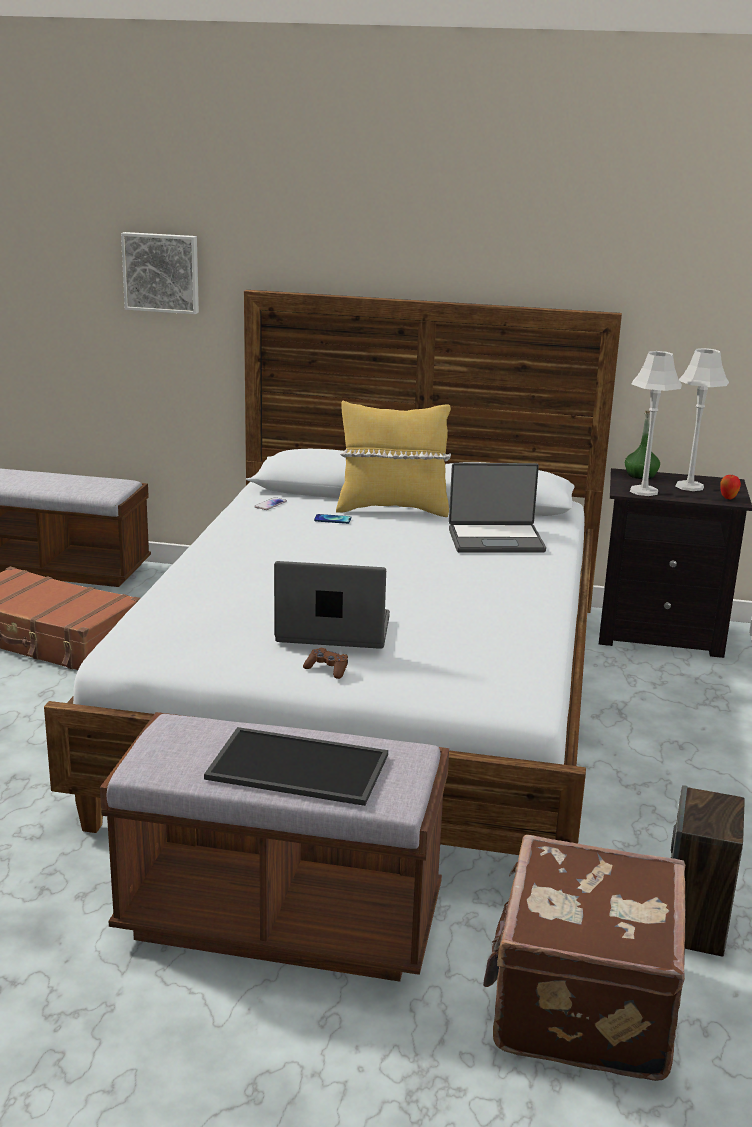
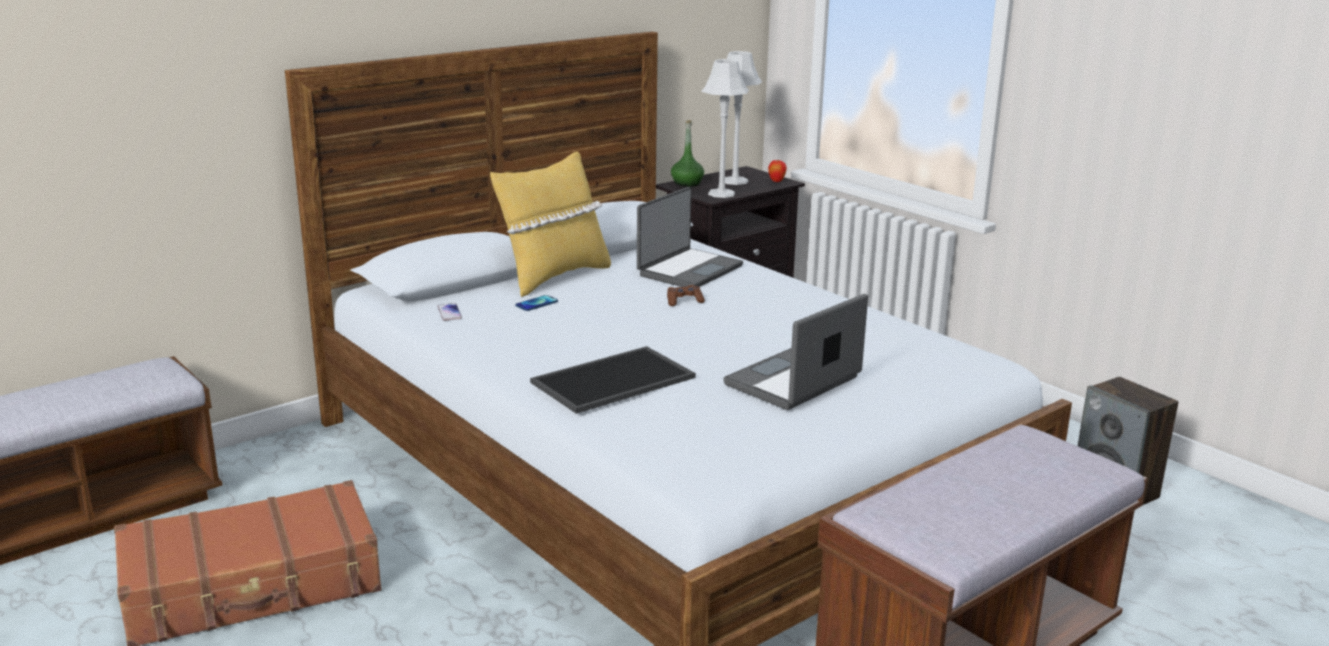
camera: 50 degrees left, 0 degrees up
picture [121,232,199,314] -> none
tray [204,727,388,806] -> tray moved to [530,346,696,414]
brown game controller [303,648,348,679] -> brown game controller moved to [667,285,705,306]
brown suitcase [483,835,686,1081] -> none

